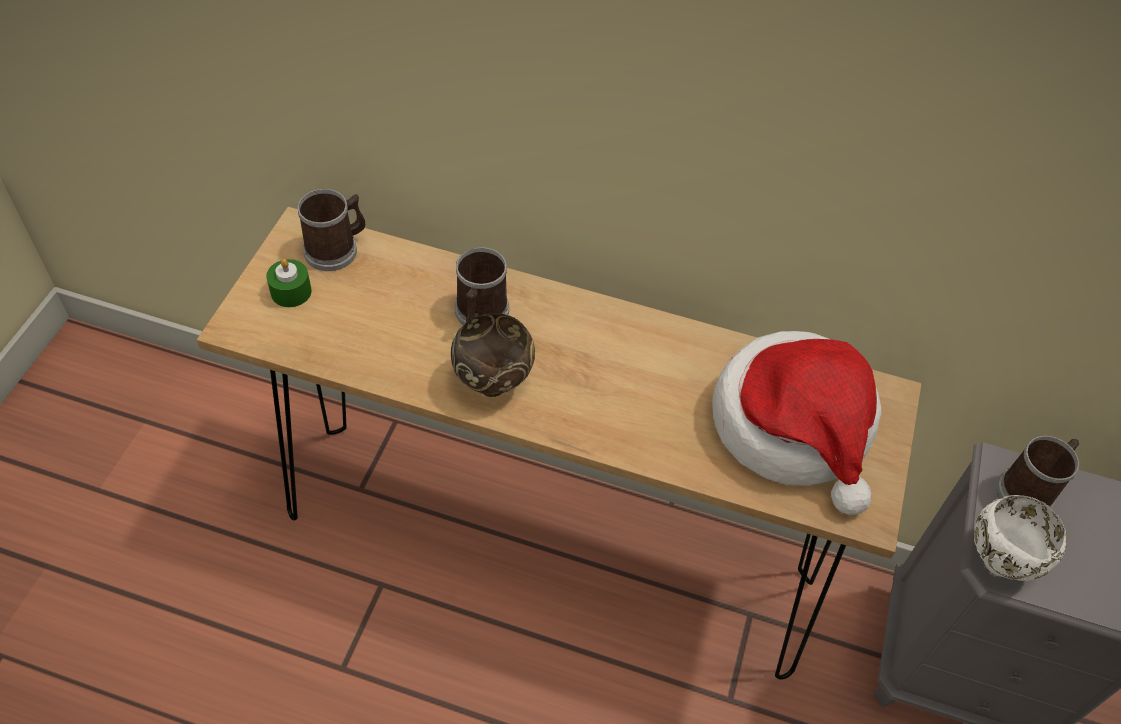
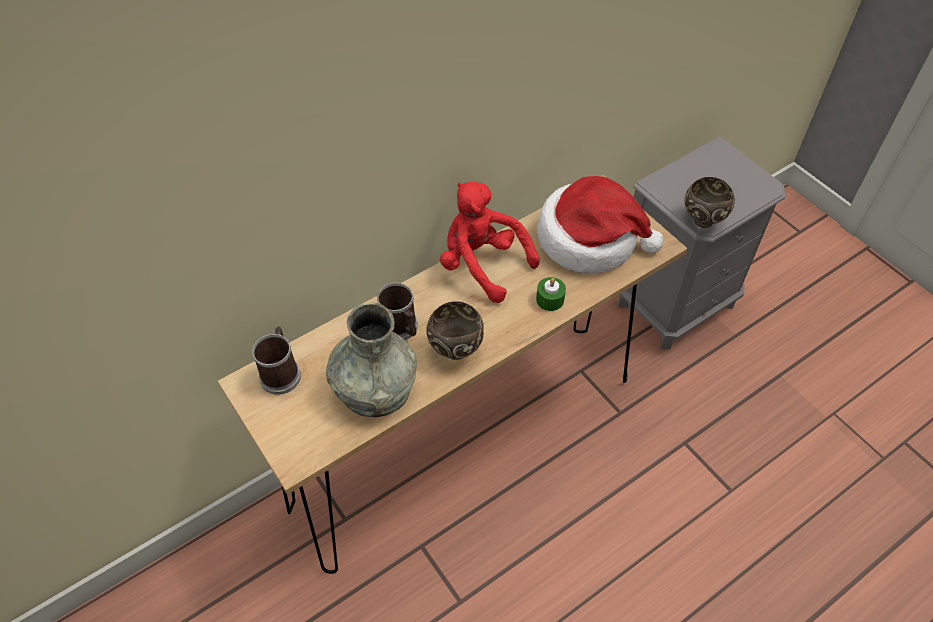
camera: 50 degrees left, 0 degrees up
green candle [266,259,312,307] -> green candle moved to [536,277,566,311]
white bowl [974,495,1067,581] -> brown bowl [685,177,735,228]
mug [996,436,1079,508] -> none
none -> grey vase [326,303,417,417]
none -> red plush toy [440,182,540,303]

